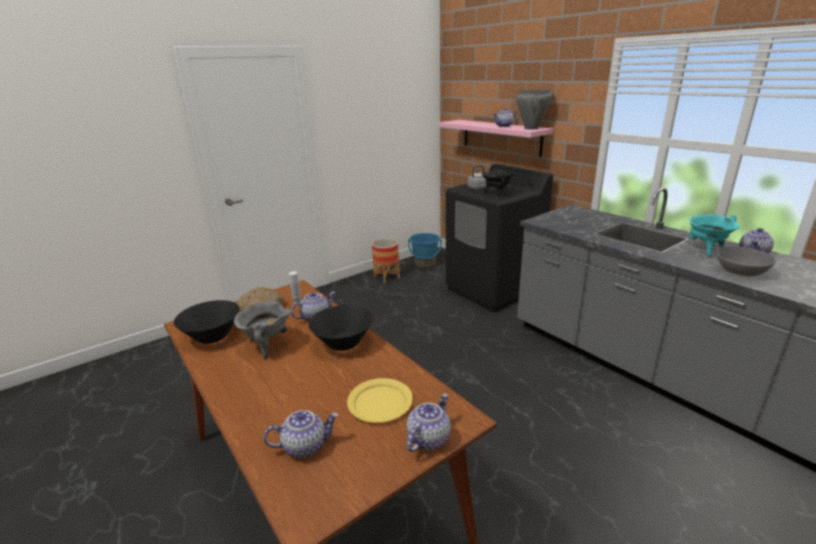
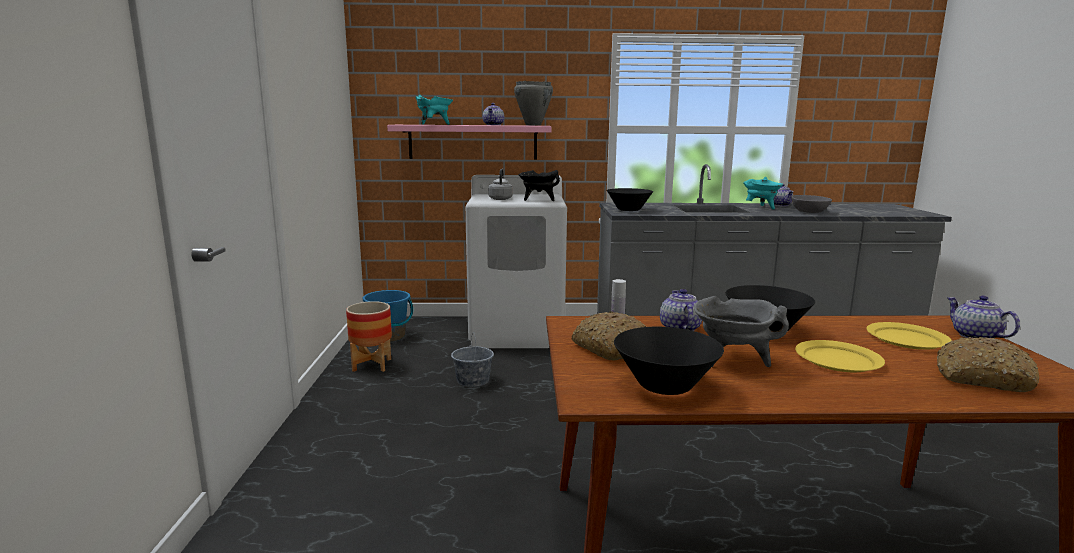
camera: 55 degrees left, 10 degrees down
teapot [263,410,338,458] -> bread [937,337,1039,392]
black washing machine [446,164,553,312] -> white washing machine [465,175,567,348]
none -> turquoise cooking pot [416,95,453,125]
none -> grey bucket [451,332,494,387]
none -> black bowl [607,188,653,211]
none -> yellow plate [795,340,885,372]

